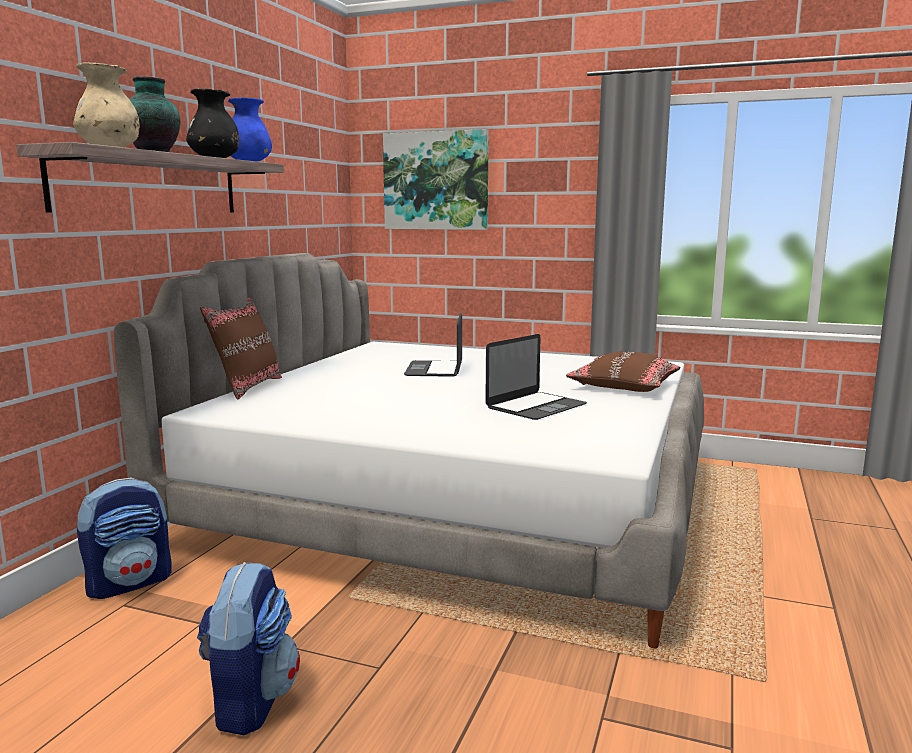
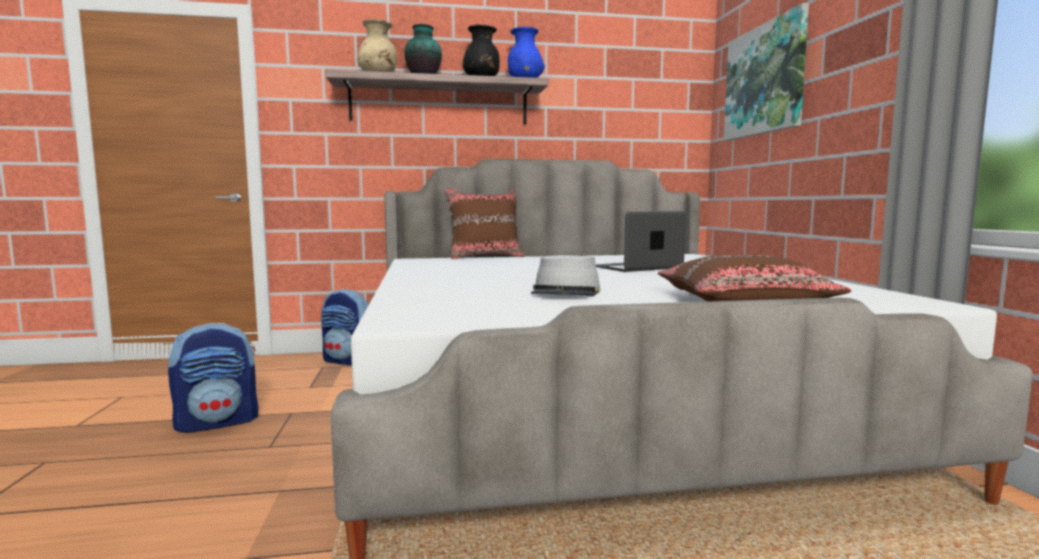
camera: 60 degrees right, 5 degrees down
laptop [485,334,587,420] -> grey hat [531,255,601,296]

